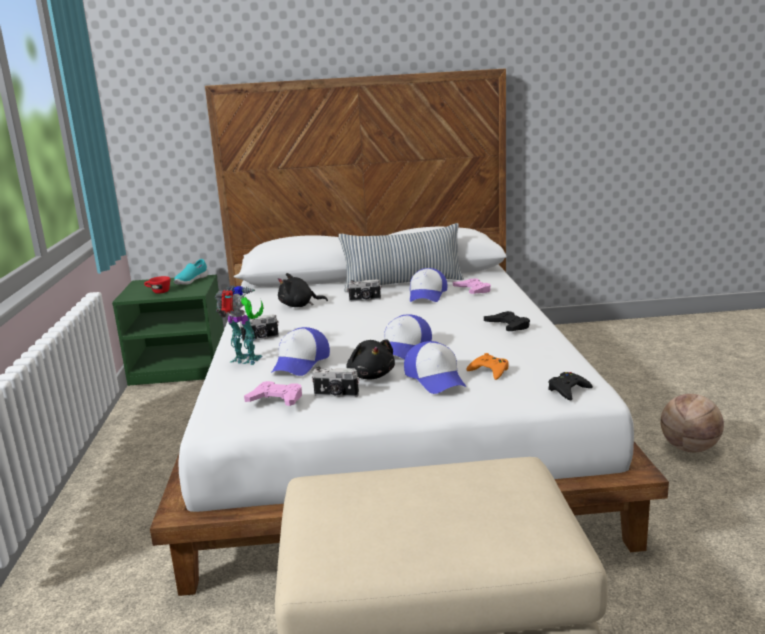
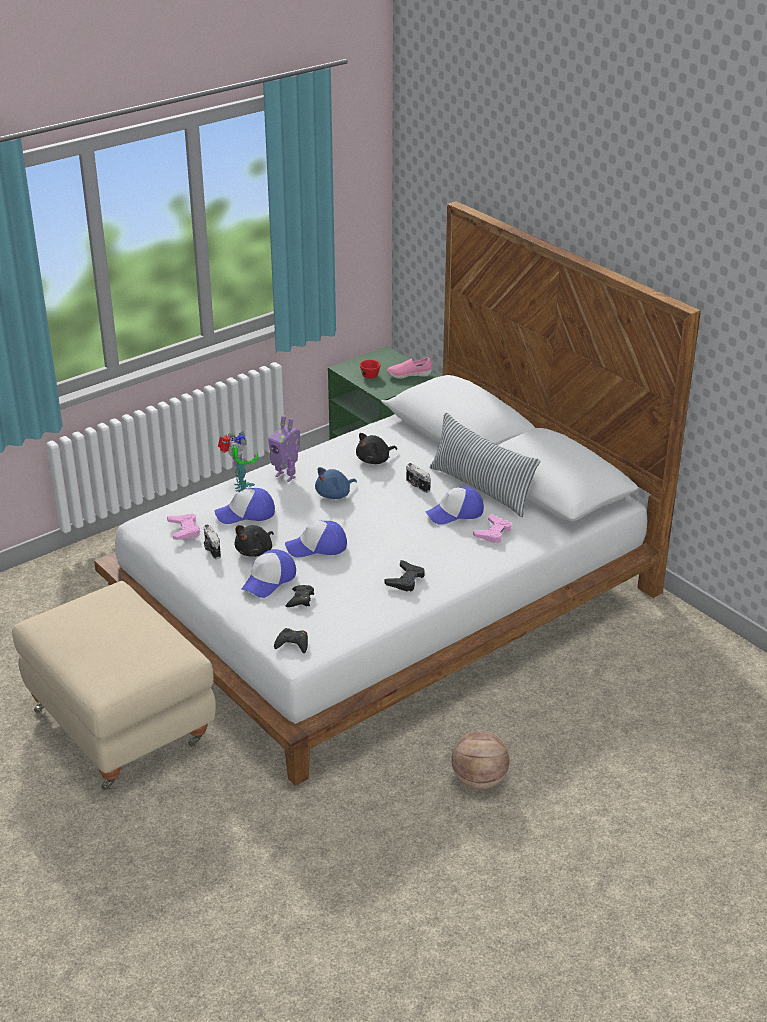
camera: 55 degrees right, 15 degrees up
turquoise shoe [174,259,208,285] -> pink shoe [387,357,432,379]
camera [239,314,279,342] -> toy robot [268,415,300,482]
black plush toy [278,273,328,307] -> black plush toy turned 90 degrees counterclockwise [356,433,397,464]
orange game controller [467,353,509,380] -> black game controller [286,585,314,607]
none -> blue plush toy [315,467,357,499]

